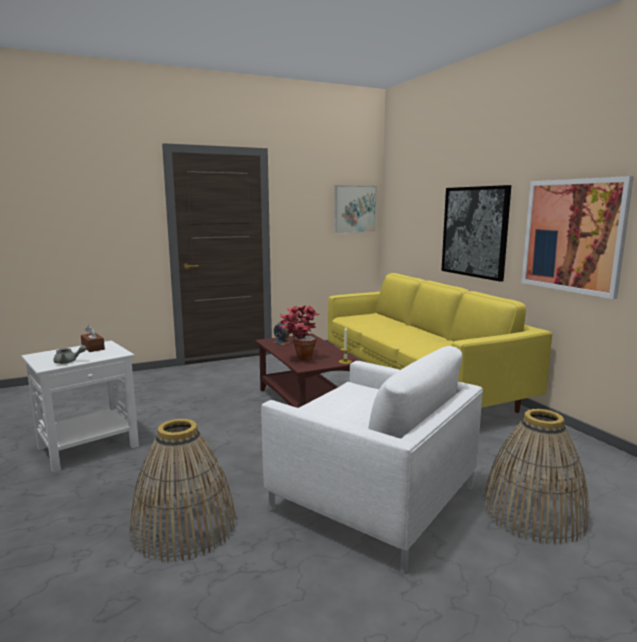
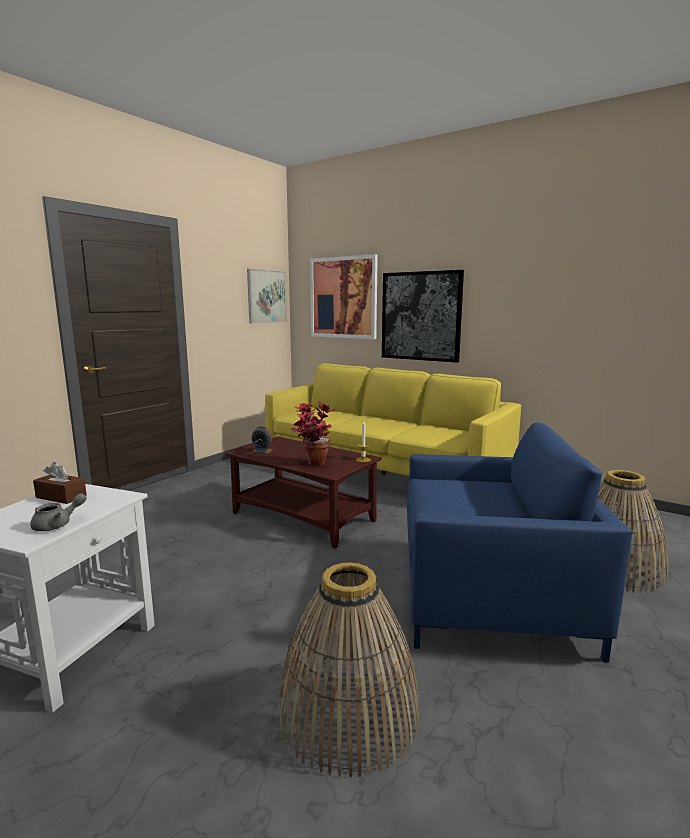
camera: 30 degrees left, 0 degrees up
white armchair [261,346,483,573] -> blue armchair [407,422,633,663]
picture [521,176,634,299] -> picture moved to [310,254,378,339]

